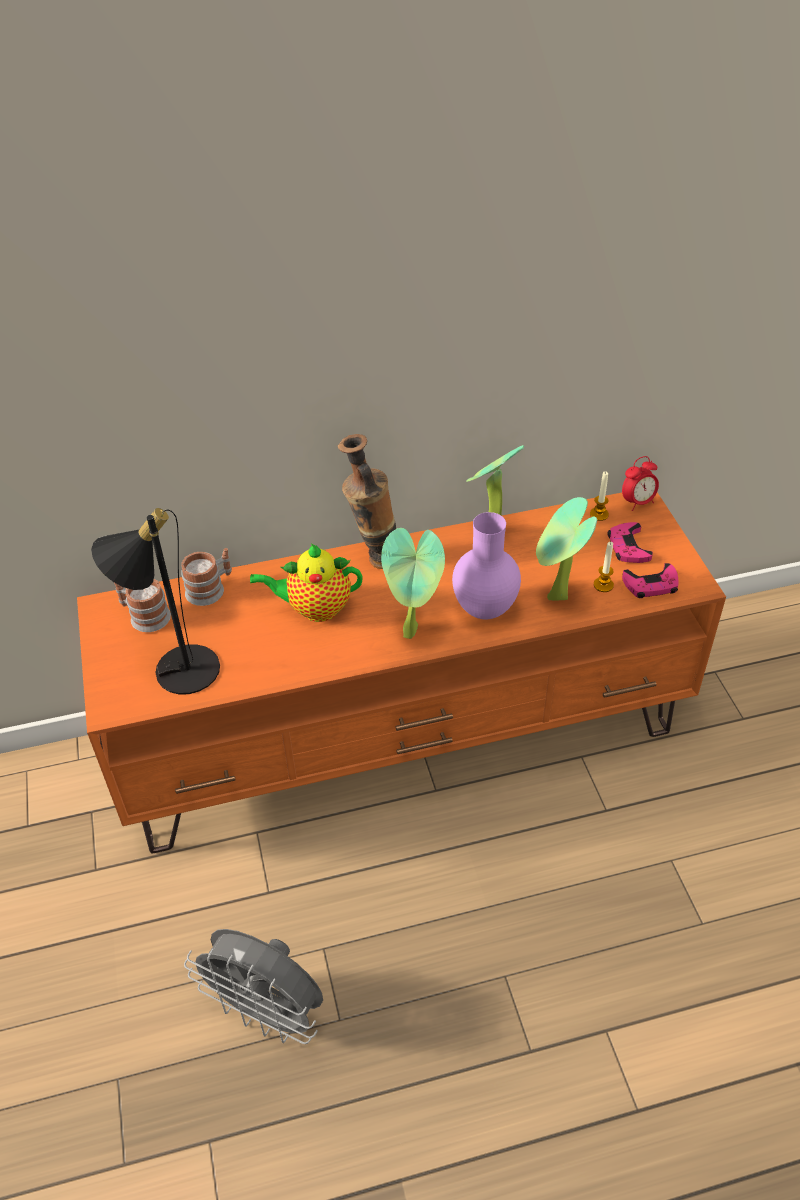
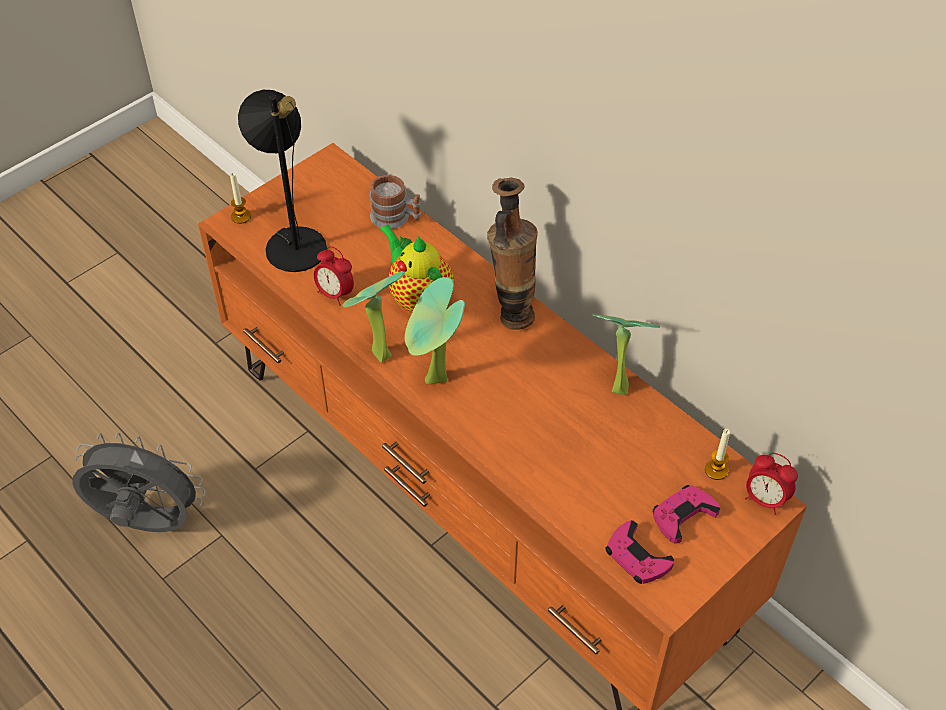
camera: 60 degrees right, 5 degrees up
mug [114,579,171,632] -> none
grey fan [184,929,323,1044] -> grey fan turned 105 degrees clockwise [73,433,206,532]
purple vase [452,512,521,620] -> none
potted plant [536,497,597,601] -> potted plant moved to [342,271,405,363]
candle [594,542,614,592] -> candle moved to [230,173,251,224]
none -> alarm clock [314,246,354,306]

